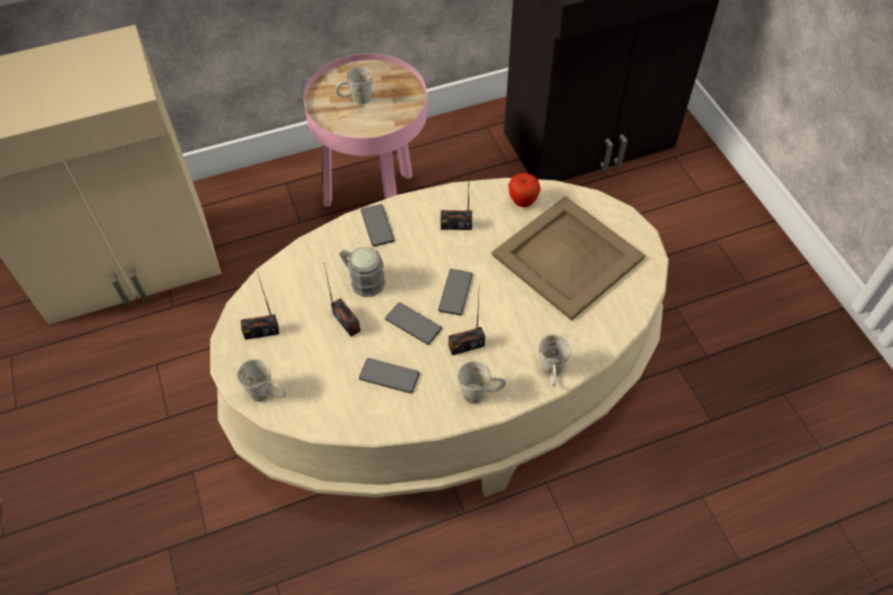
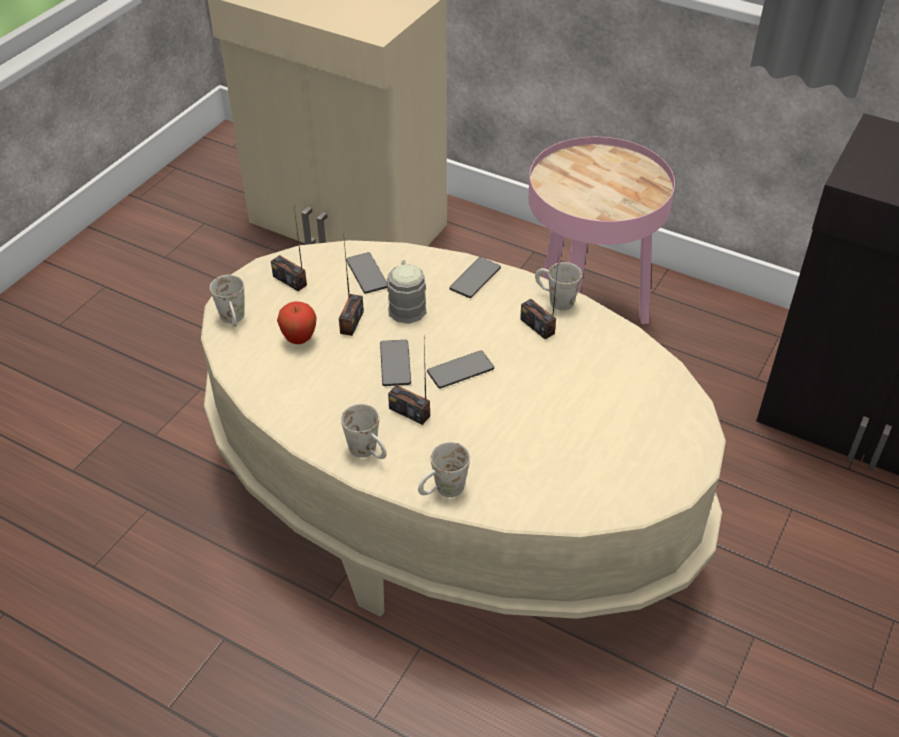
camera: 50 degrees right, 10 degrees down
white mug [335,66,372,104] -> white mug moved to [535,262,582,310]
phone [359,358,420,393] -> phone moved to [346,252,387,294]
beige tray [492,196,645,321] -> none
apple [508,173,541,207] -> apple moved to [277,301,317,344]

